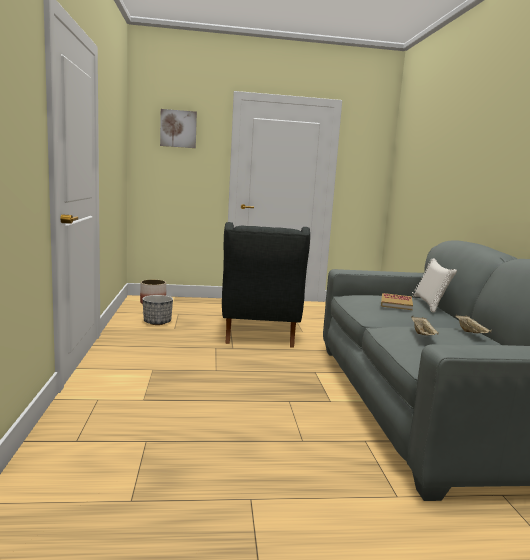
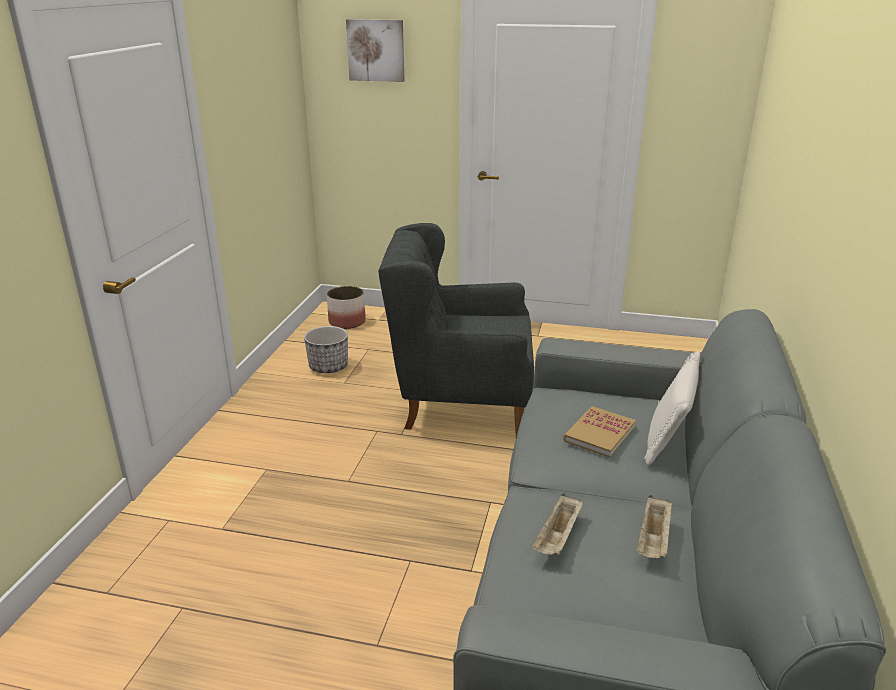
camera: 20 degrees right, 15 degrees up
grey armchair [222,222,310,348] -> grey armchair turned 75 degrees clockwise [378,223,534,437]

